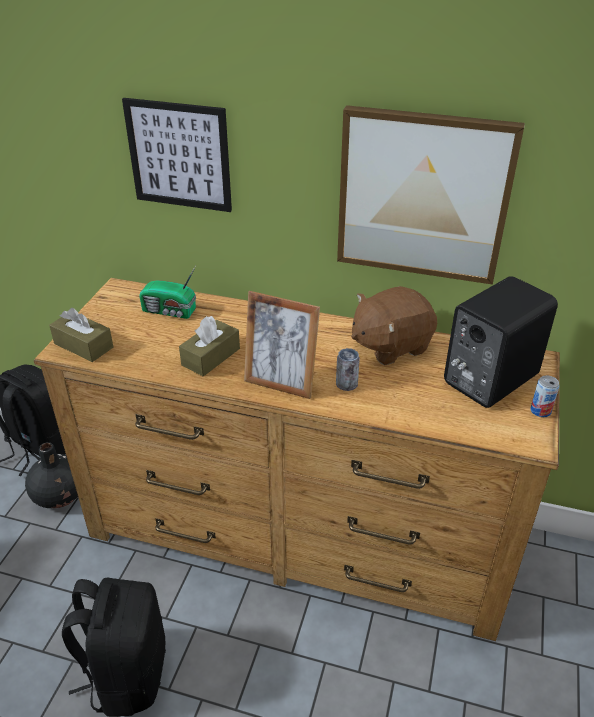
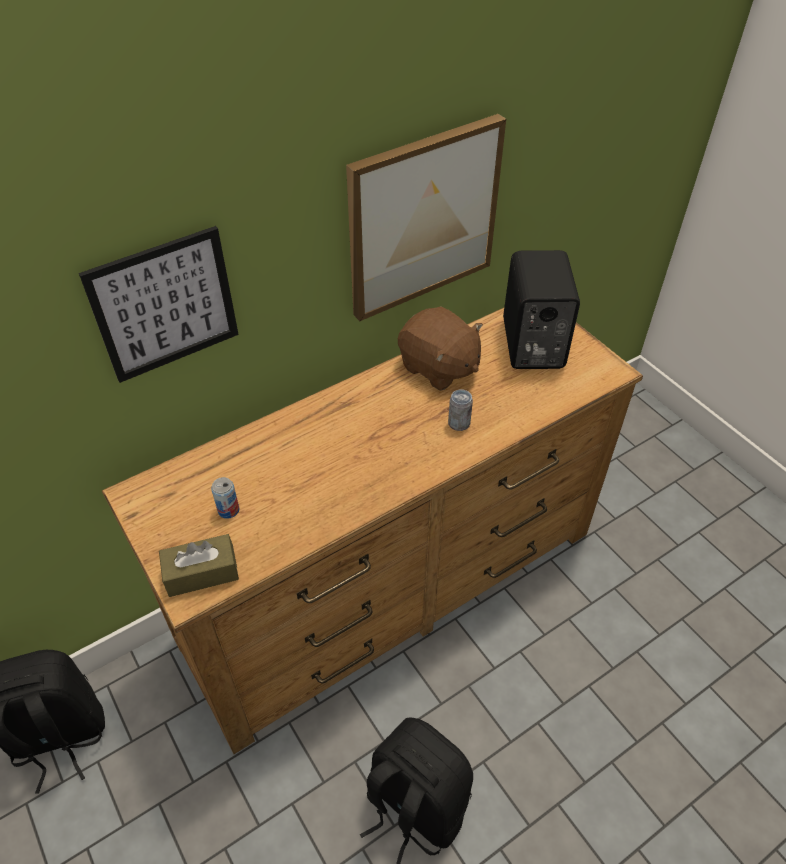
camera: 50 degrees left, 10 degrees up
black vase [25,442,78,508] -> none
radio [139,266,196,319] -> none
brown tissue box [179,316,240,377] -> none
picture frame [244,291,320,399] -> none
brown plush toy [351,286,437,365] -> brown plush toy turned 60 degrees counterclockwise [398,307,483,391]
can [530,375,559,417] -> can moved to [211,477,239,519]

